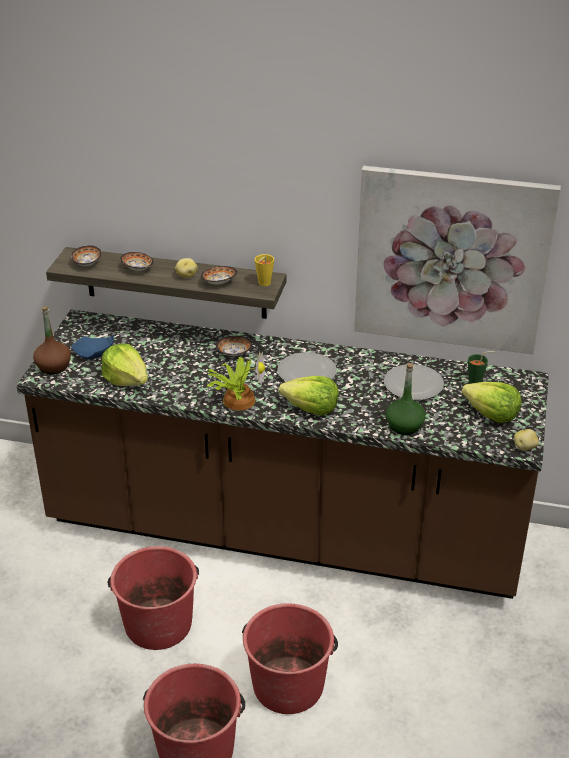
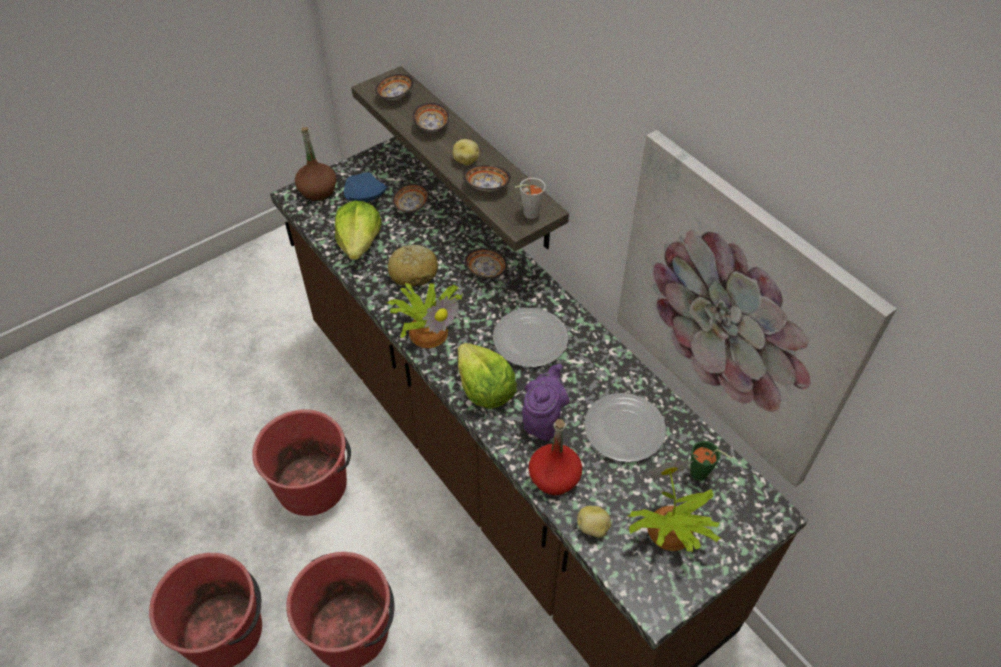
camera: 40 degrees right, 15 degrees up
yellow cup [254,254,274,286] -> grey cup [515,178,546,219]
green bottle [386,363,426,435] -> red bottle [529,419,582,495]
lettuce [462,382,522,423] -> potted plant [628,459,721,552]
potato [514,429,539,451] -> potato moved to [577,506,611,537]
none -> bread [388,245,438,287]
none -> bowl [392,183,429,213]
none -> purple teapot [522,364,569,441]

